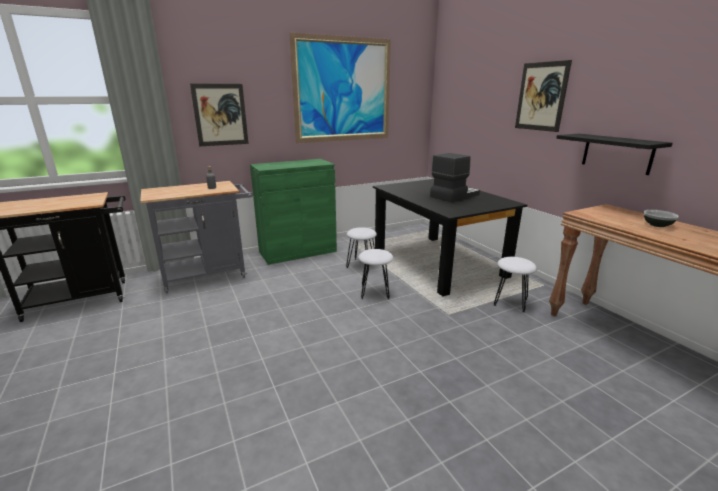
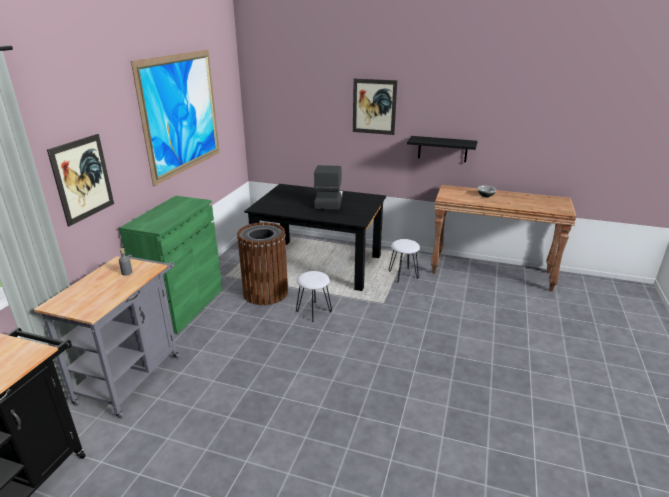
camera: 45 degrees left, 5 degrees up
white stool [346,227,377,272] -> brown trash can [237,222,288,305]

